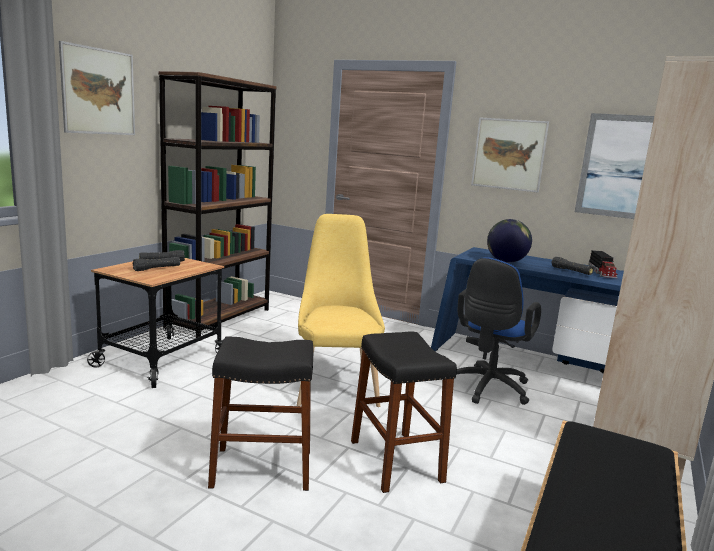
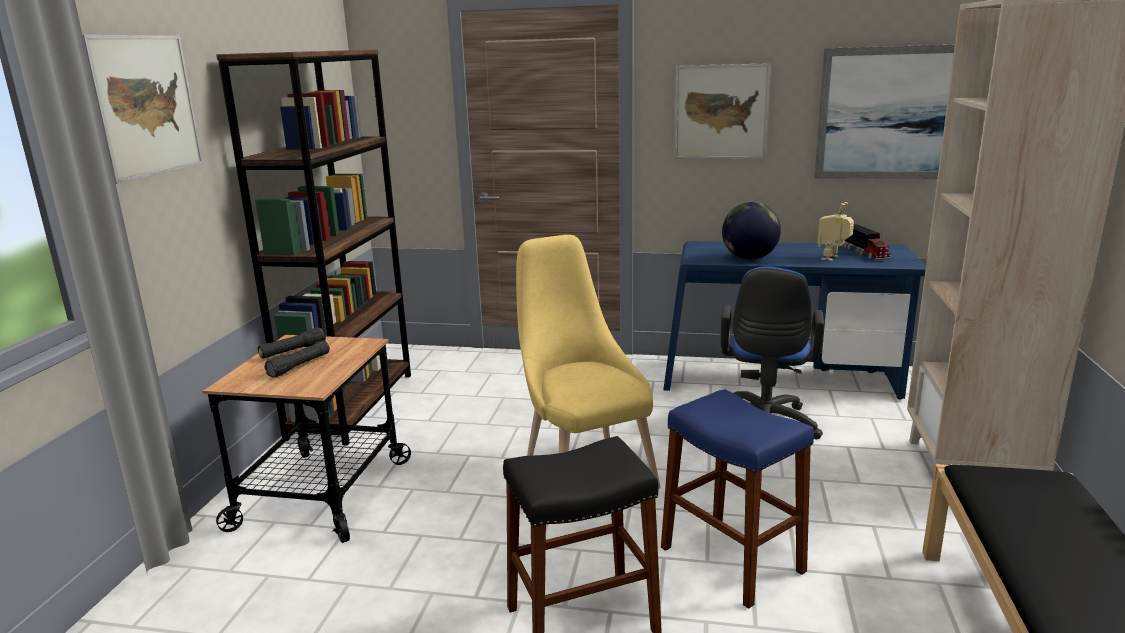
camera: 15 degrees left, 5 degrees up
black stool [351,331,457,493] -> blue stool [661,389,814,609]
black flashlight [551,257,594,275] -> toy robot [817,202,854,261]

